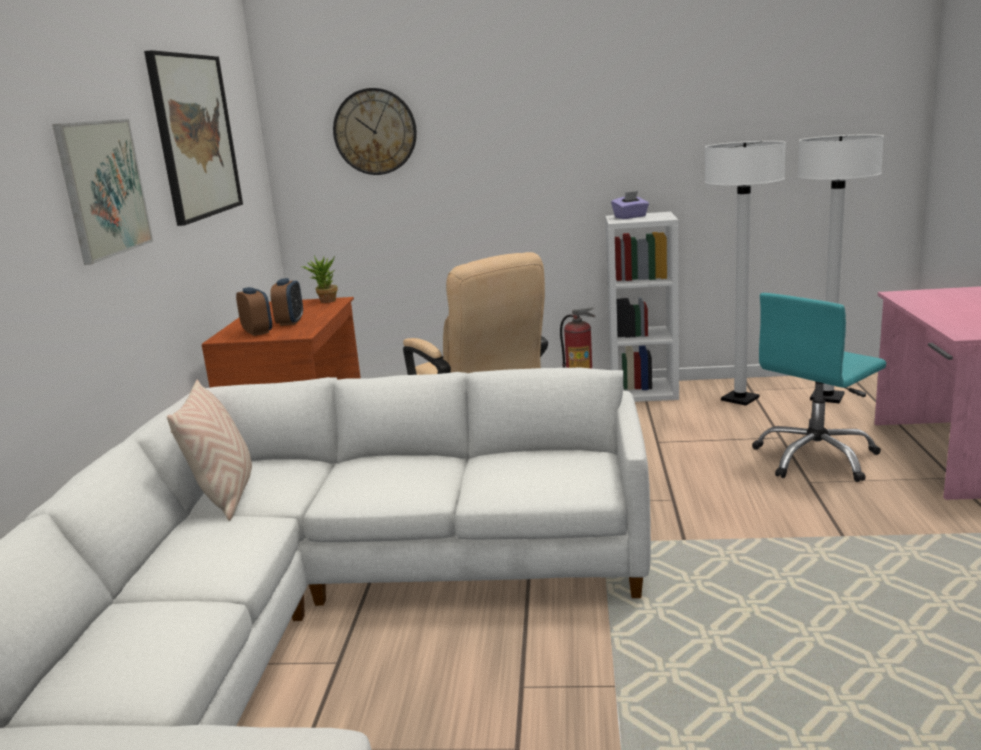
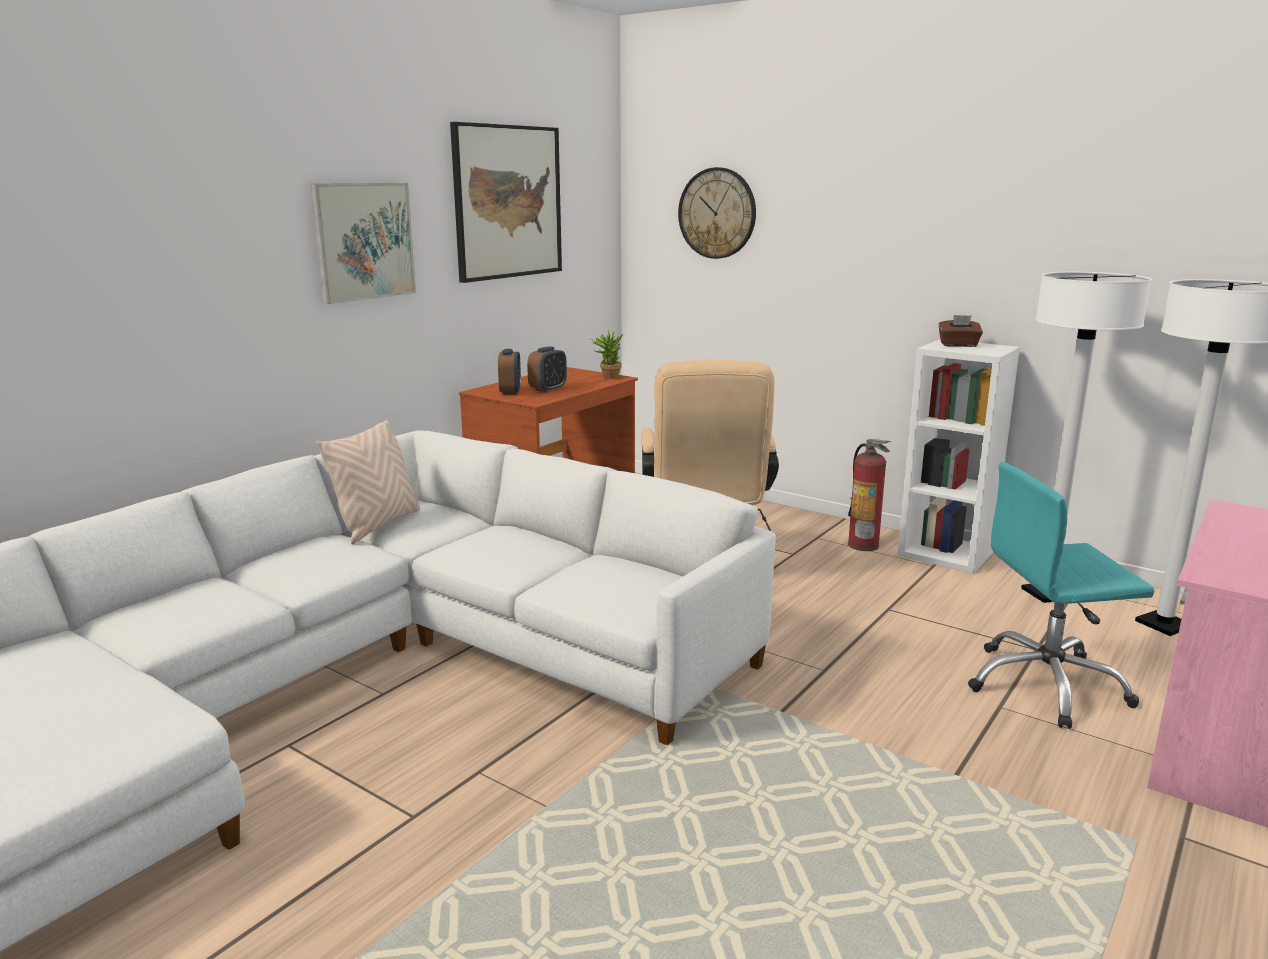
camera: 30 degrees right, 0 degrees up
purple tissue box [611,191,649,219] -> brown tissue box [938,315,983,347]

